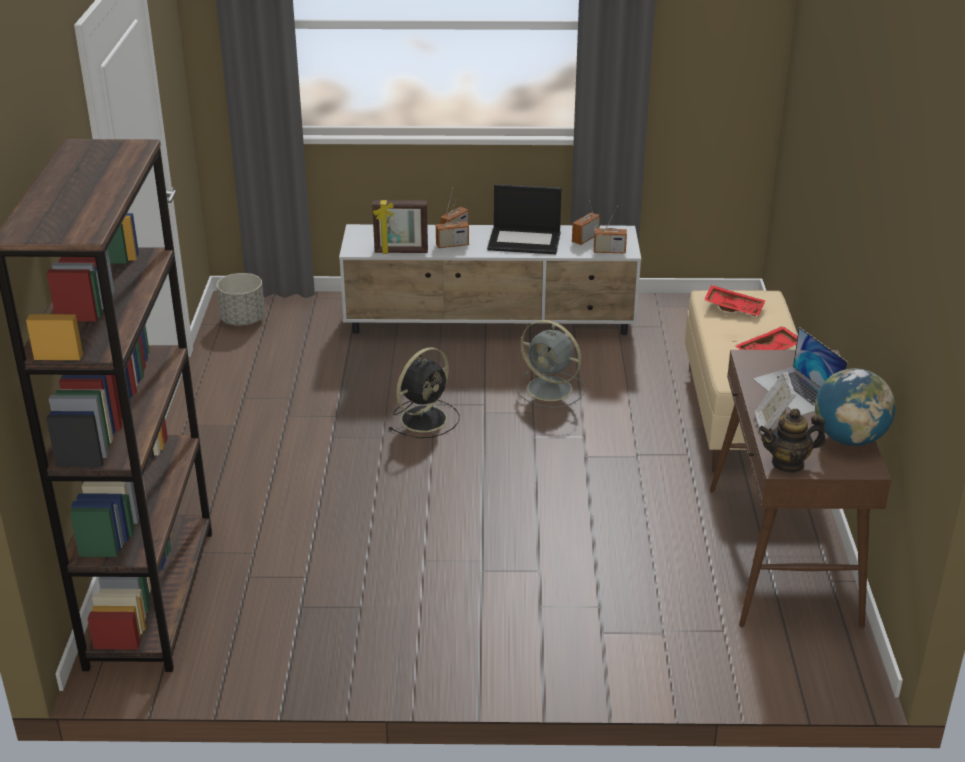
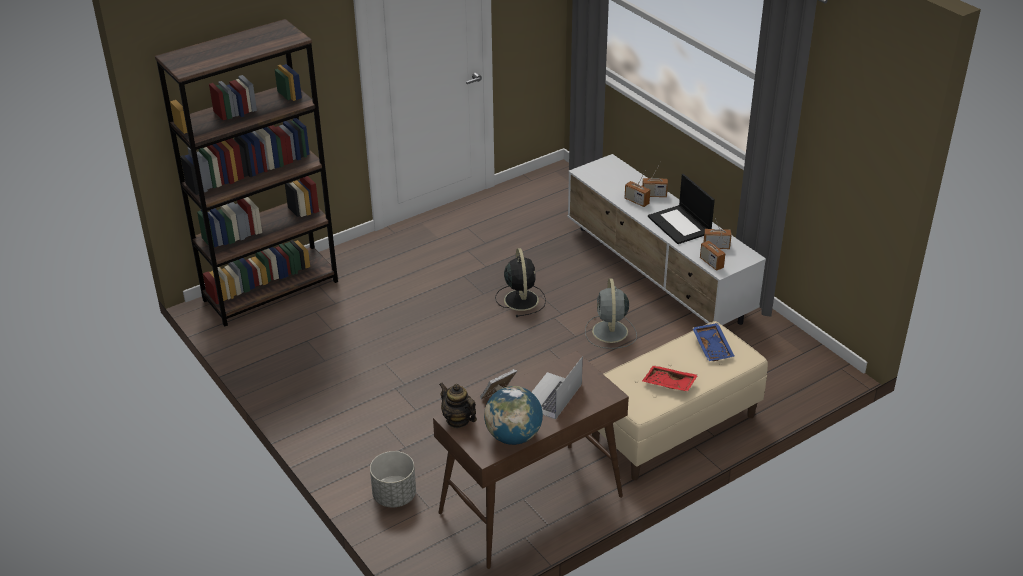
camera: 55 degrees right, 5 degrees up
grey planter [216,273,265,326] -> grey planter moved to [370,451,416,507]
picture frame [372,200,428,254] -> none
black fan [389,347,460,438] -> black fan turned 105 degrees counterclockwise [495,248,546,317]
red tray [704,285,765,316] -> blue tray [692,323,734,361]

